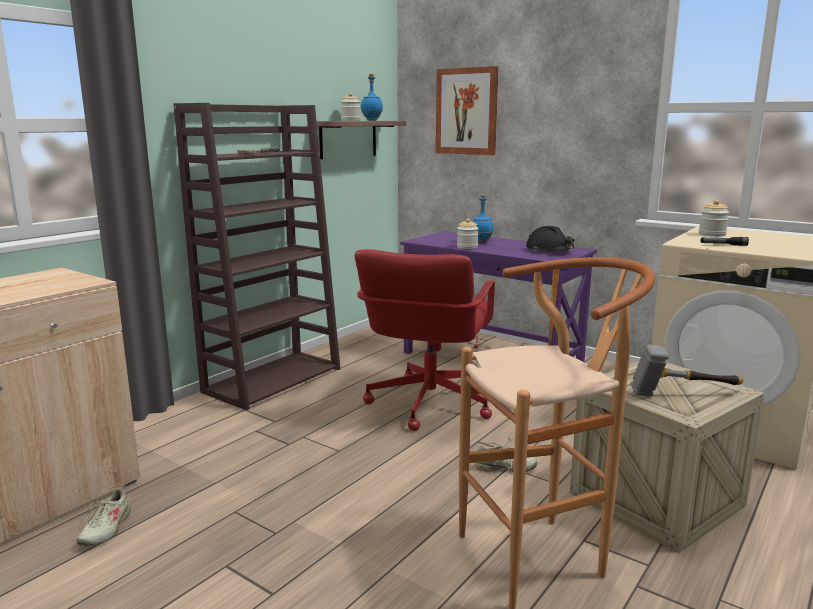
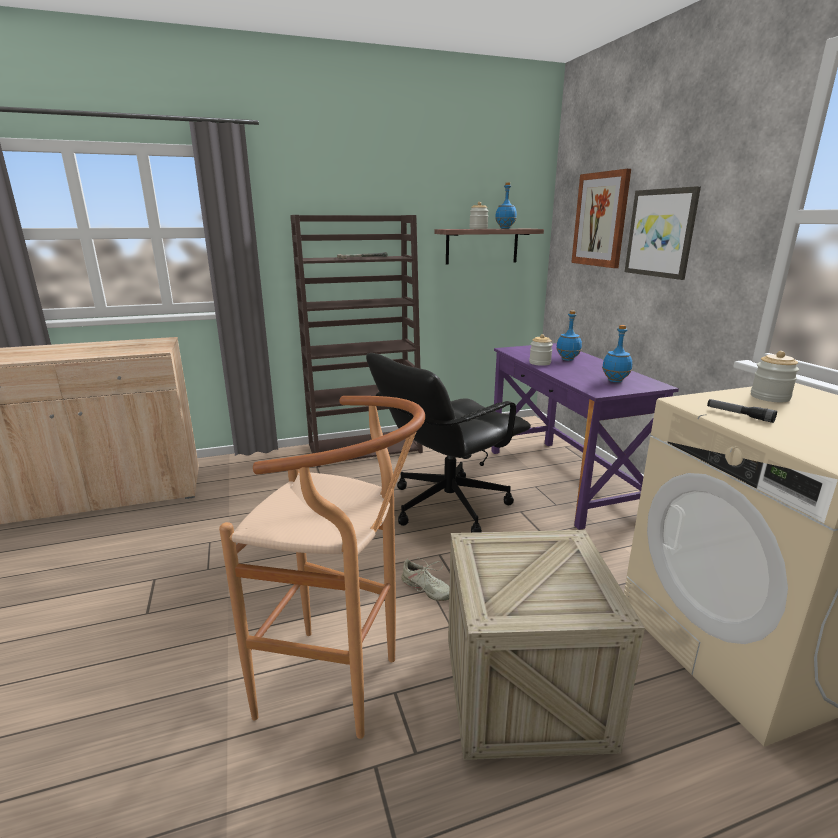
camera: 35 degrees right, 5 degrees up
beige shoe [76,487,132,546] -> none
red office chair [355,249,495,431] -> black office chair [366,353,531,533]
black hard hat [526,226,574,252] -> blue bottle [602,325,632,383]
hammer [631,344,744,396] -> none
none -> picture [625,186,701,280]

